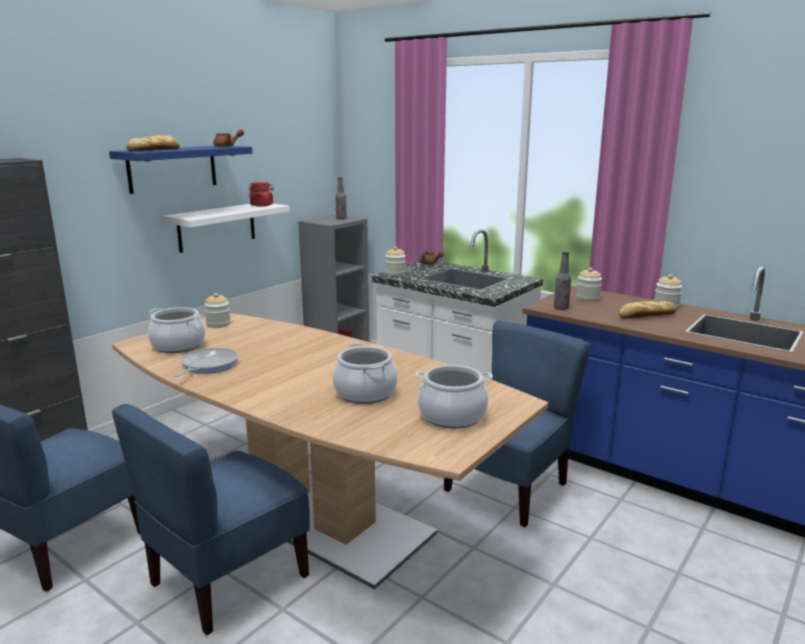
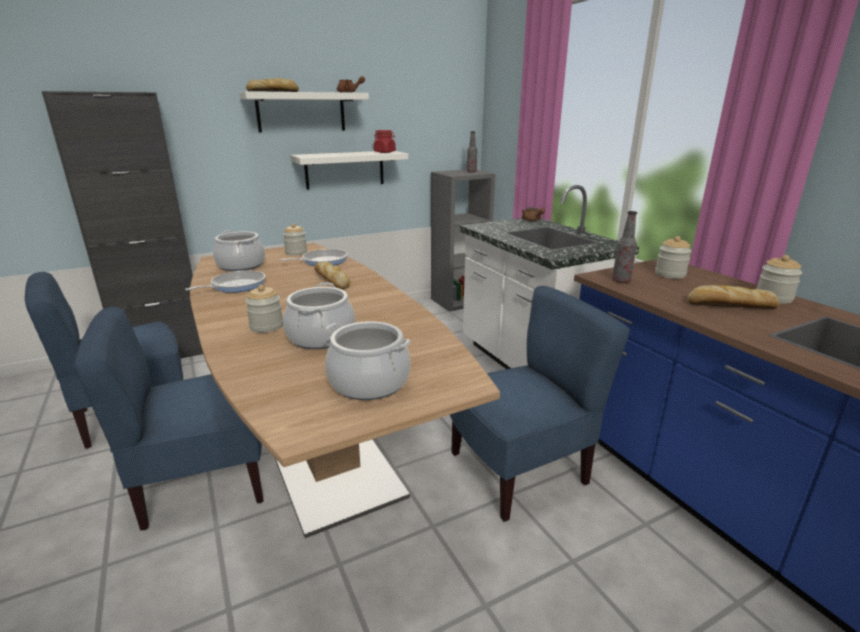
camera: 25 degrees right, 5 degrees up
blue shelf [109,146,252,194] -> white shelf [239,91,369,132]
jar [385,246,406,276] -> jar moved to [245,285,283,333]
none -> frying pan [280,249,348,266]
none -> bread [315,262,350,289]

